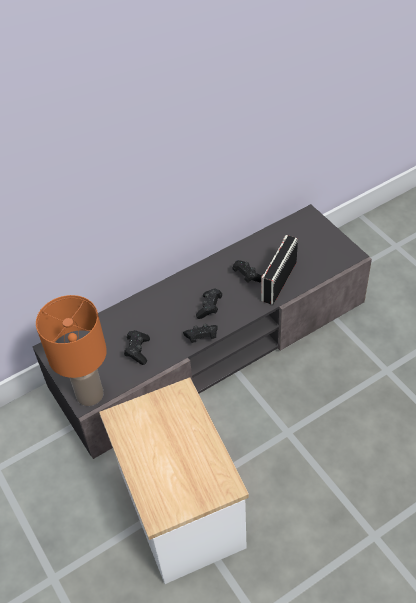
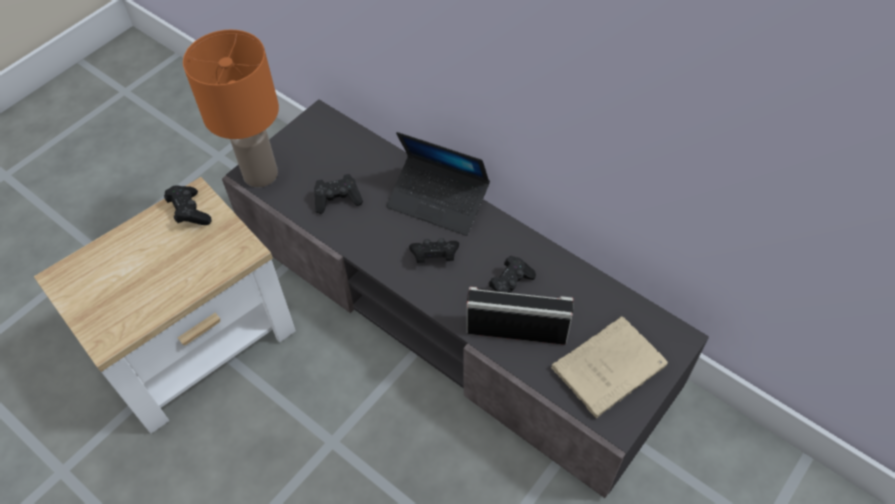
camera: 70 degrees right, 5 degrees up
black game controller [183,324,218,343] -> black game controller moved to [164,185,212,225]
none -> laptop [387,132,490,236]
none -> beige book [551,316,668,418]

